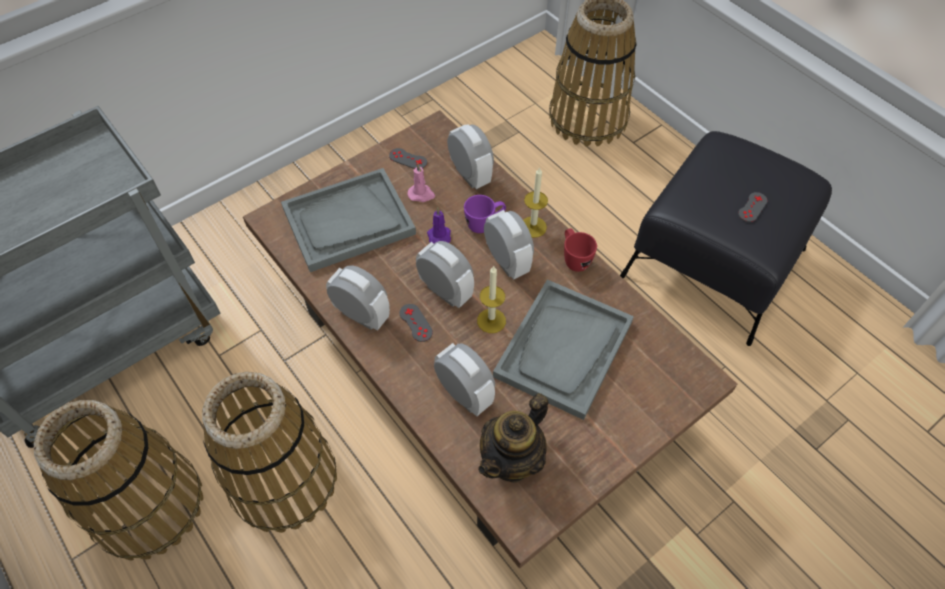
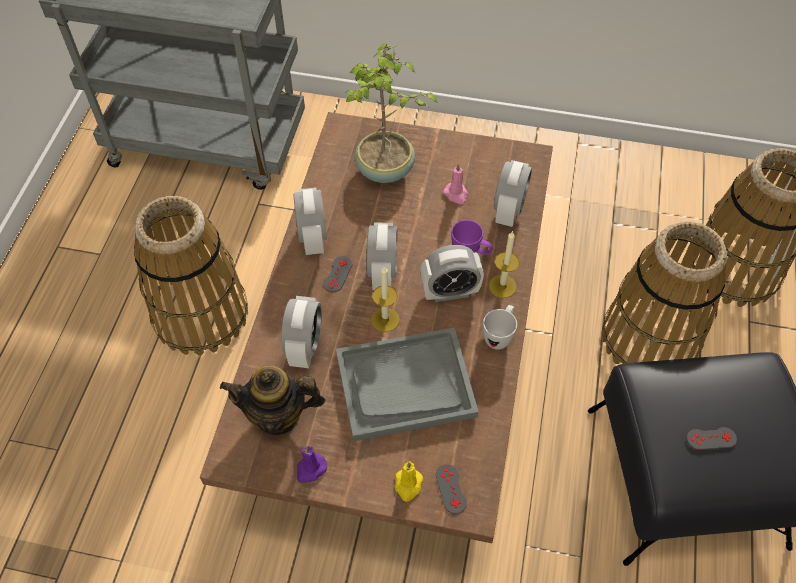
camera: 50 degrees right, 0 degrees up
basket [34,400,203,561] -> basket moved to [602,221,727,364]
grey tray [281,168,416,272] -> potted plant [345,43,438,183]
grey game controller [389,148,427,169] -> grey game controller moved to [436,464,467,514]
purple candle [427,207,451,244] -> purple candle moved to [297,446,327,483]
alarm clock [484,210,534,280] -> alarm clock turned 60 degrees clockwise [420,245,484,302]
red mug [564,228,597,272] -> white mug [483,305,517,349]
none -> yellow candle [395,461,423,502]

